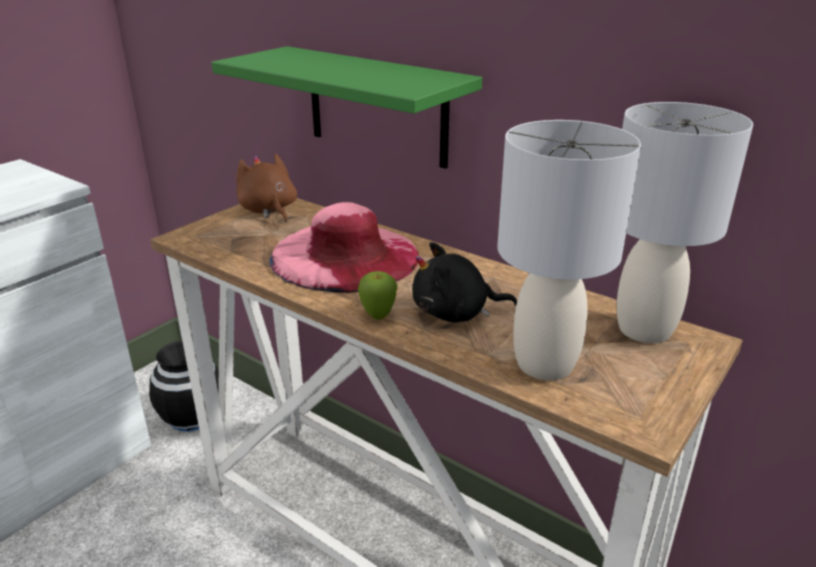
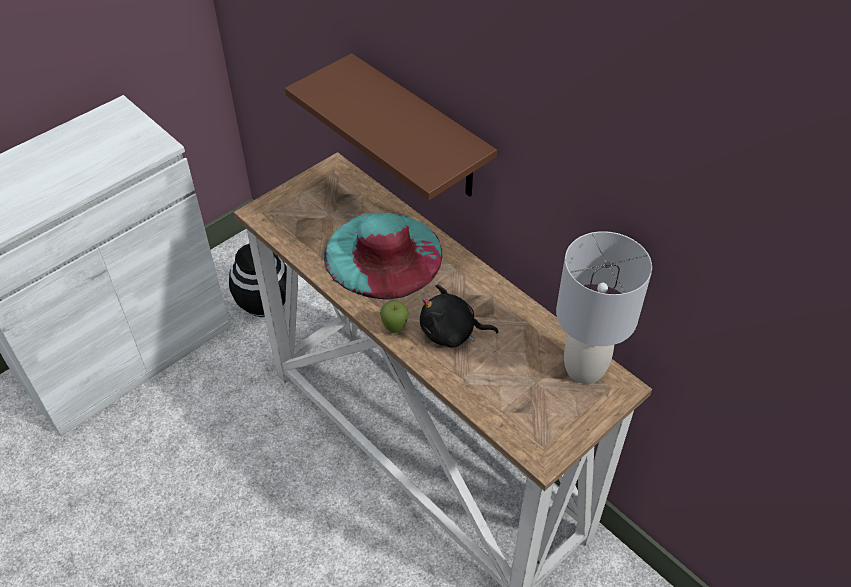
camera: 10 degrees right, 20 degrees up
green shelf [212,46,482,169] -> brown shelf [285,53,497,200]
brown plush toy [236,154,297,222] -> none
pink hat [269,202,419,292] -> turquoise hat [324,212,442,300]
grey table lamp [497,120,641,380] -> none

